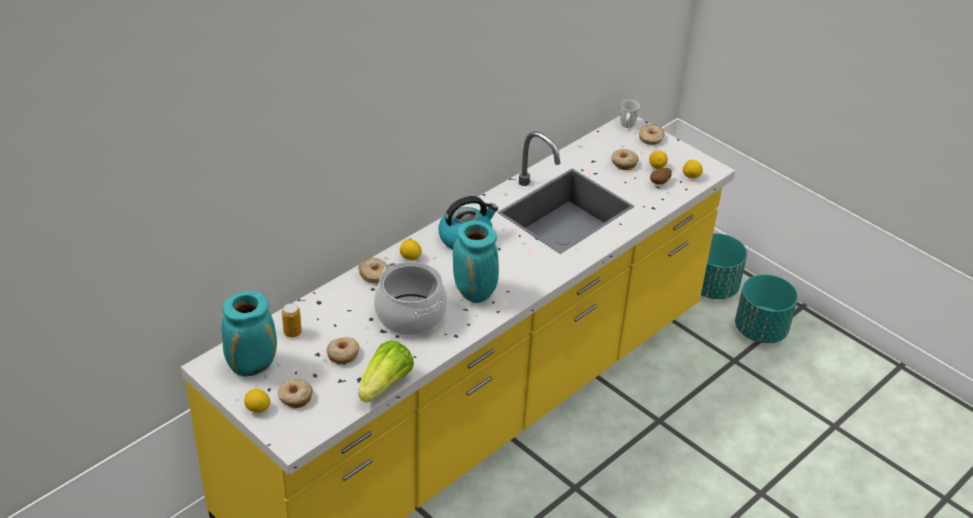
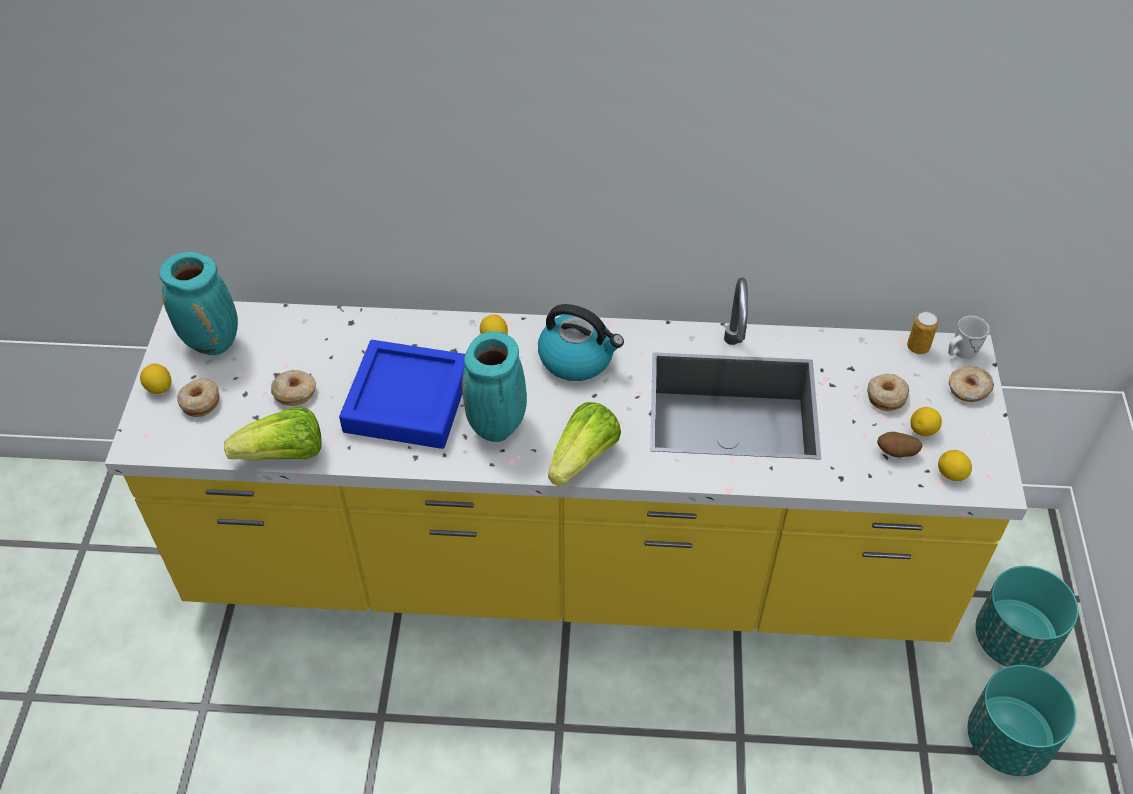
camera: 50 degrees right, 10 degrees up
can [282,303,302,338] -> can moved to [907,312,938,354]
donut [358,258,389,283] -> none
cooking pot [374,262,448,336] -> blue tray [339,340,465,449]
none -> lettuce [548,402,621,486]

